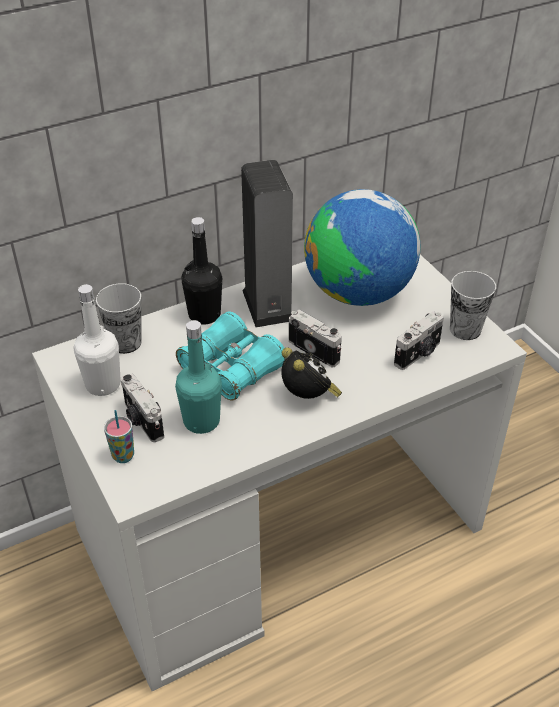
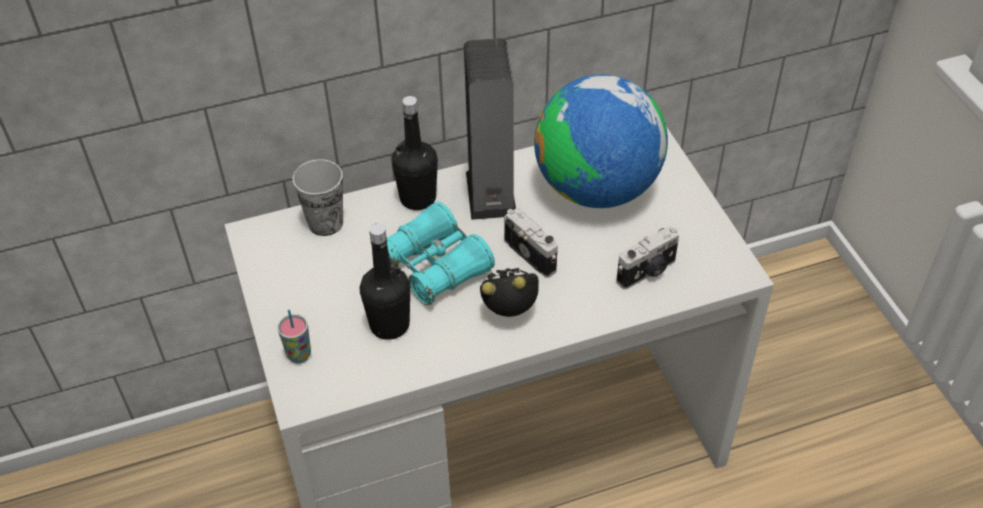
camera: 10 degrees right, 5 degrees up
white bottle [74,284,121,396] -> none
camera [121,374,164,442] -> none
turquoise bottle [175,320,222,434] -> black bottle [360,223,410,340]
alarm clock [281,348,342,399] -> alarm clock turned 75 degrees counterclockwise [480,268,539,317]
cup [450,271,496,340] -> none

